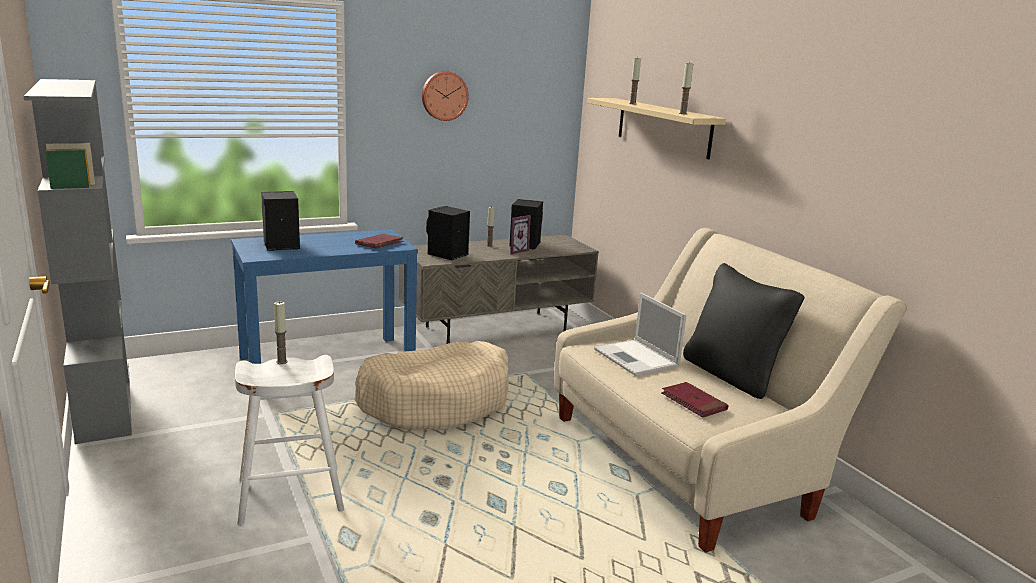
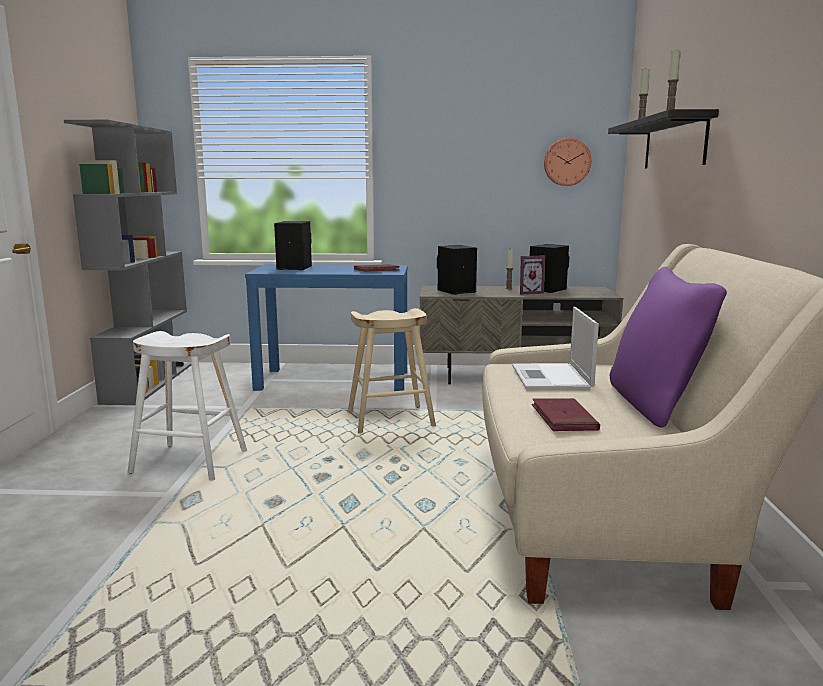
camera: 30 degrees right, 5 degrees down
candle [274,301,288,364] -> none
beige dog bed [355,341,509,430] -> beige stool [348,308,436,433]
wall clock [422,71,469,121] -> wall clock moved to [544,138,591,186]
beige shelf [587,98,726,160] -> black shelf [608,109,719,168]
black pillow [683,263,804,399] -> purple pillow [610,267,727,428]

